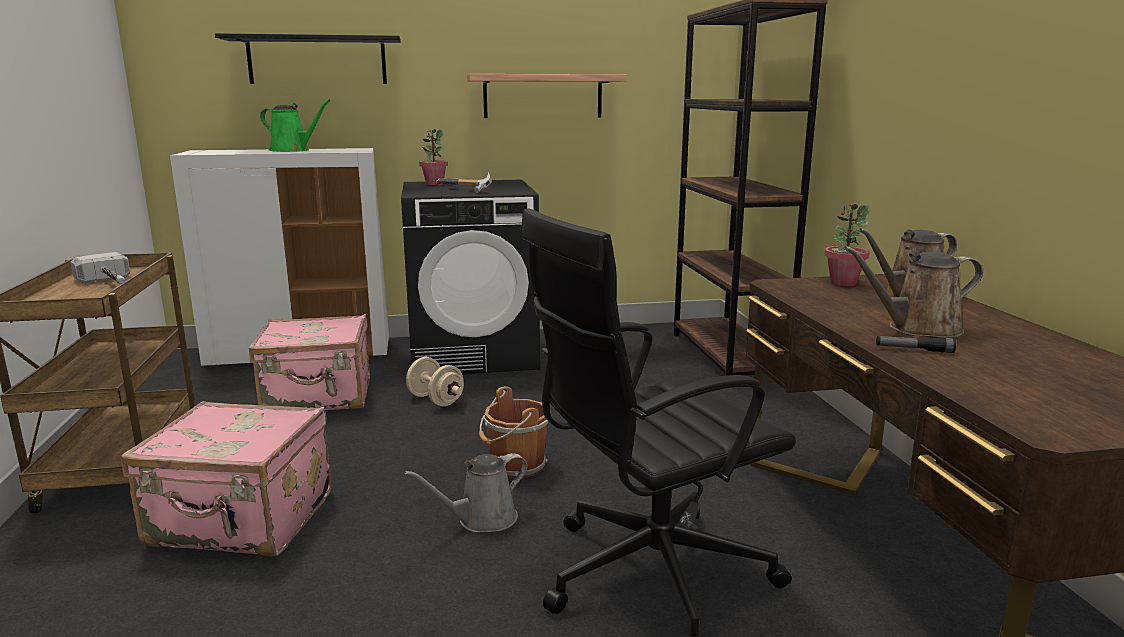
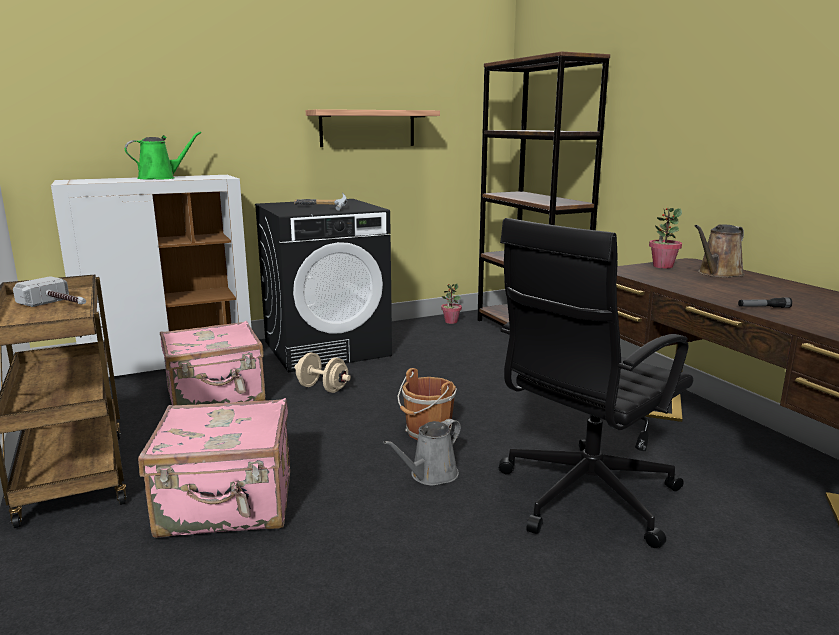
camera: 15 degrees left, 0 degrees up
black shelf [215,33,401,84] -> none
green watering can [260,100,330,152] -> green watering can turned 45 degrees counterclockwise [125,131,201,179]
potted plant [419,129,448,185] -> potted plant moved to [441,284,462,324]
brown watering can [844,246,983,338] -> none

